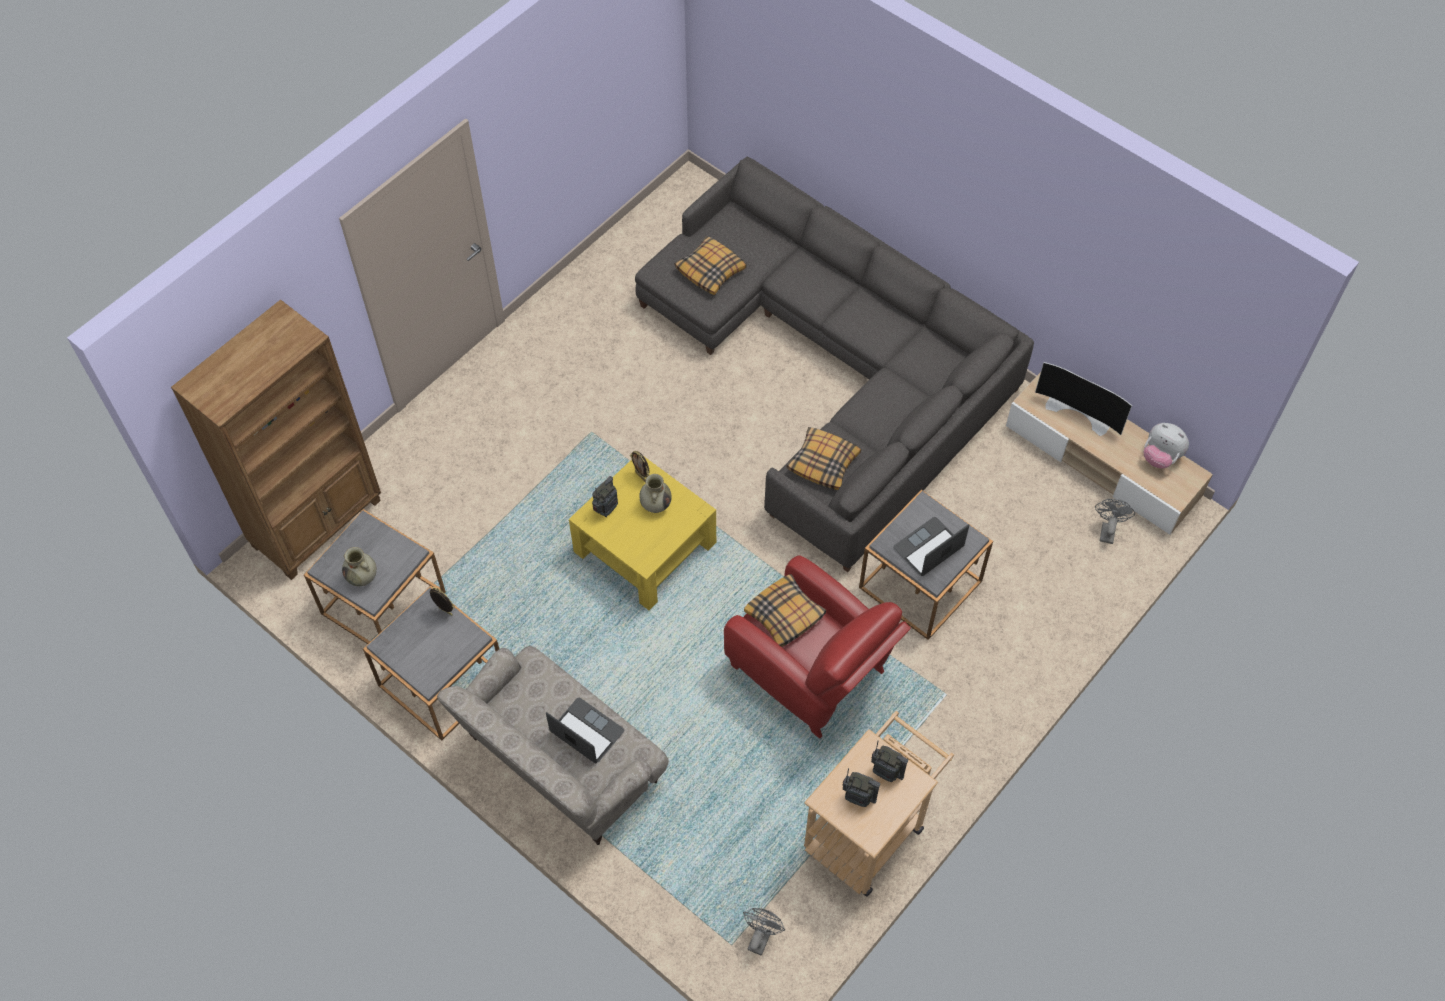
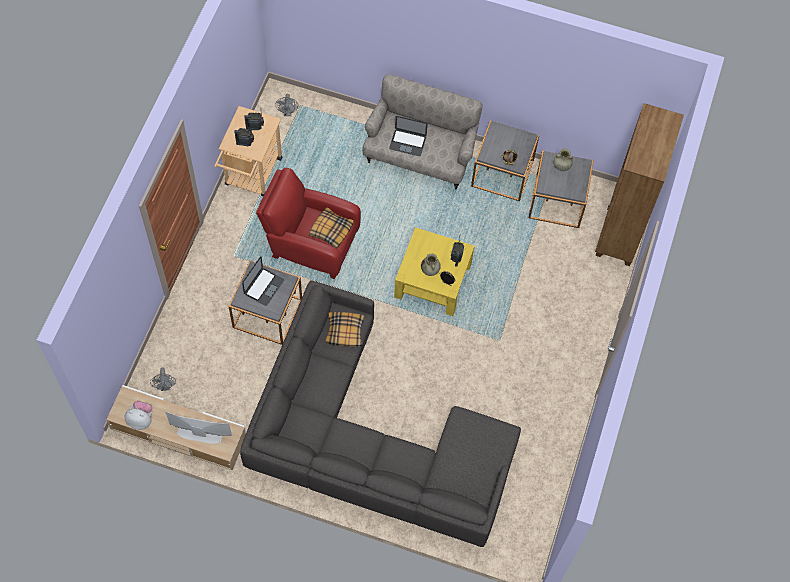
camera: 155 degrees right, 5 degrees up
pillow [675,236,746,295] -> none

